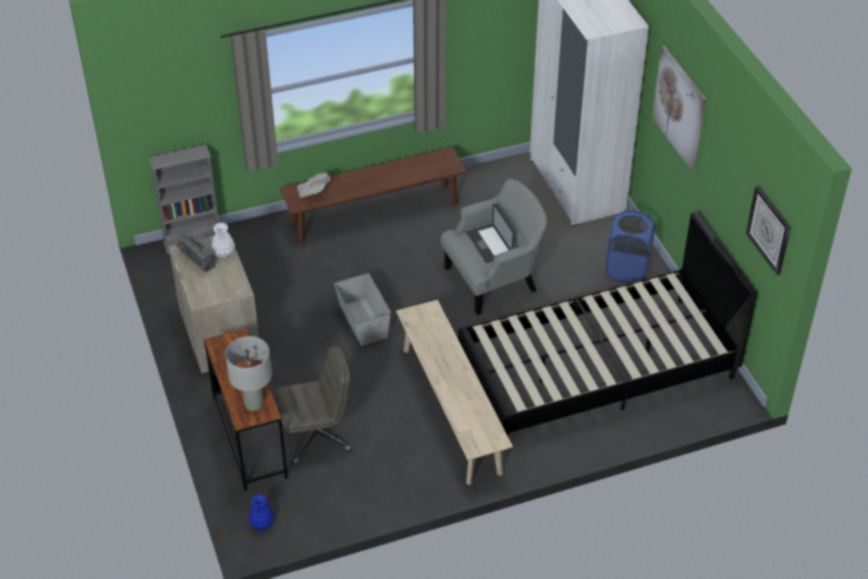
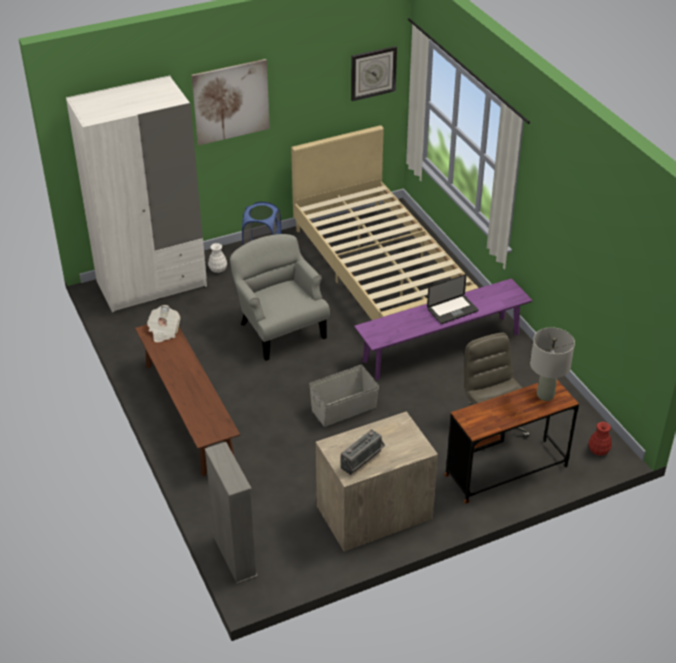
camera: 95 degrees left, 5 degrees down
white vase [211,223,235,258] -> white vase moved to [208,243,227,273]
blue vase [249,494,274,530] -> red vase [588,422,612,456]
newspaper [297,172,330,198] -> newspaper moved to [147,305,181,342]
beige bench [396,300,513,485] -> purple bench [354,278,532,380]
black bed [458,212,757,438] -> beige bed [291,125,478,320]
laptop [467,203,514,263] -> laptop moved to [427,274,479,324]

